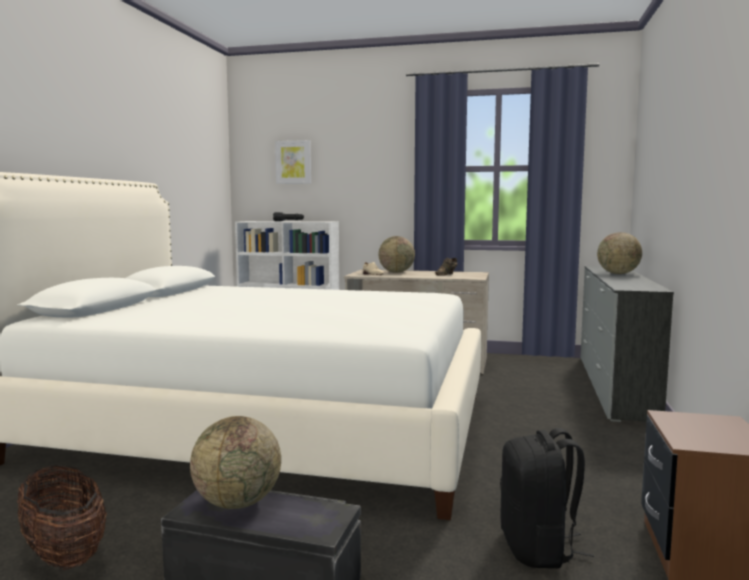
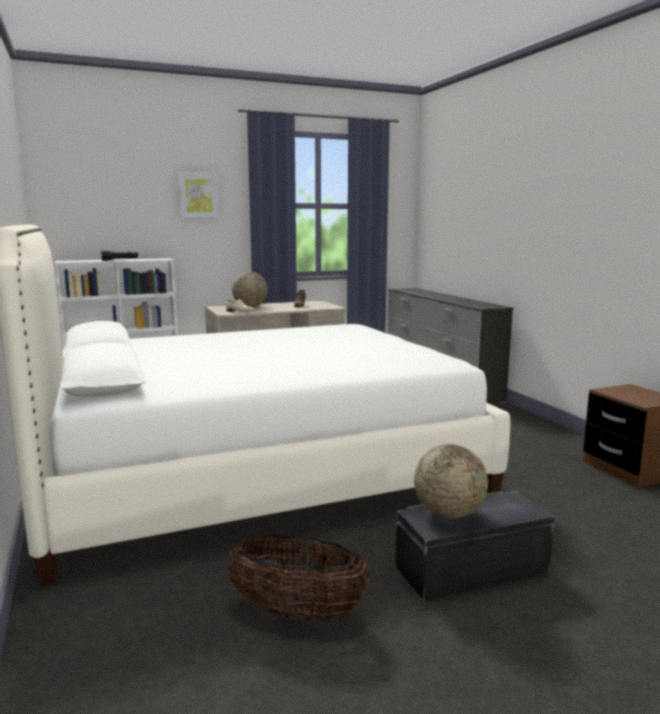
camera: 35 degrees left, 5 degrees up
picture [275,140,311,184] -> picture moved to [178,172,219,218]
black backpack [500,428,594,568] -> none
globe [597,232,642,274] -> none

